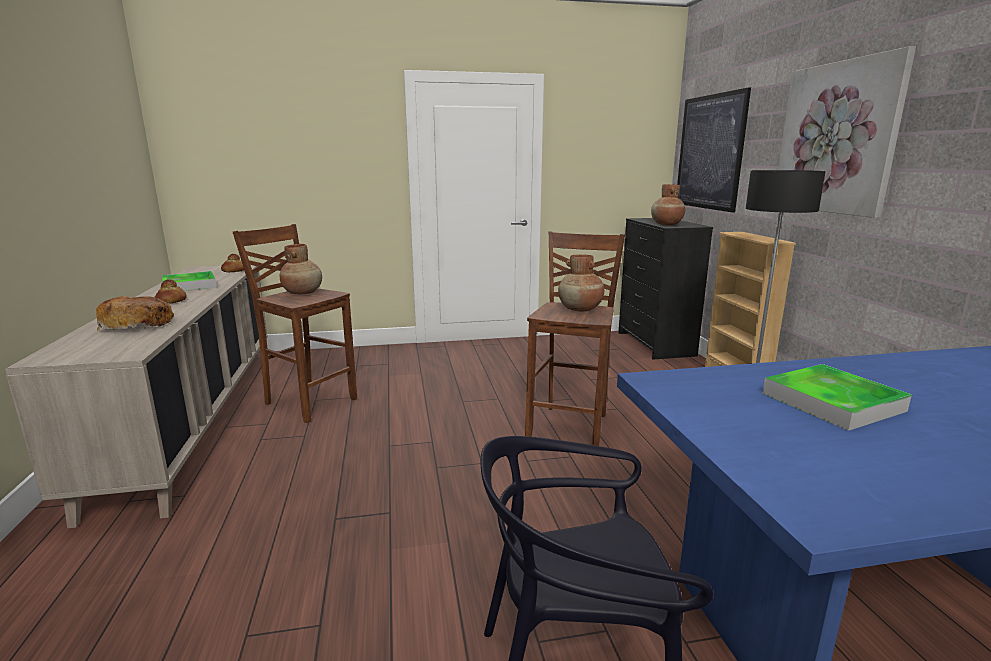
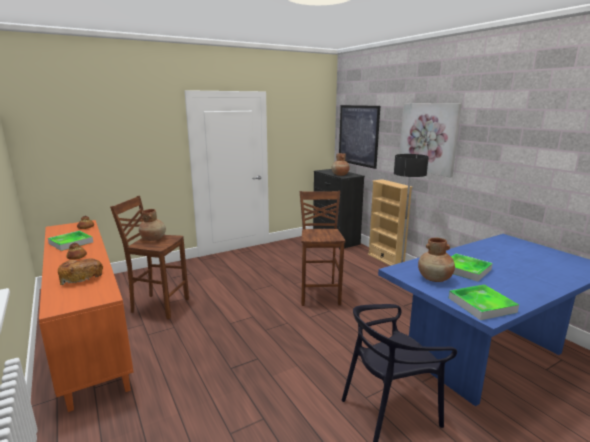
camera: 20 degrees left, 0 degrees up
beige cabinet [5,265,268,528] -> orange cabinet [39,220,133,412]
brown vase [558,254,604,311] -> brown vase moved to [418,238,455,282]
none -> tray [449,285,519,320]

